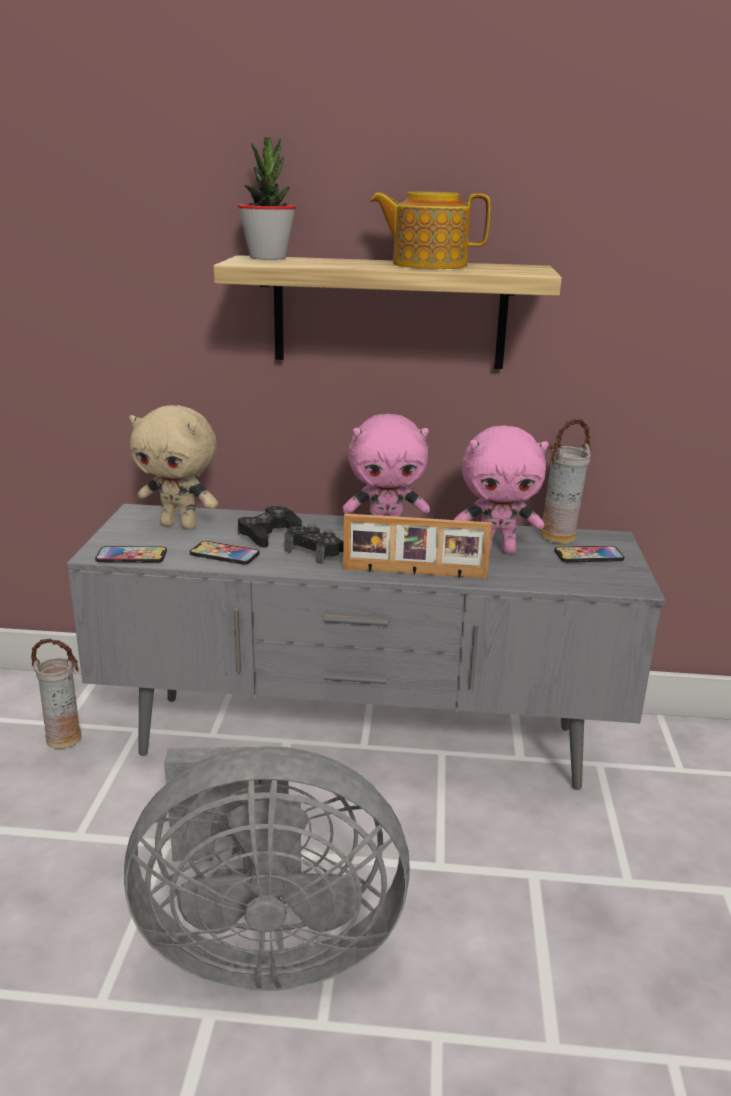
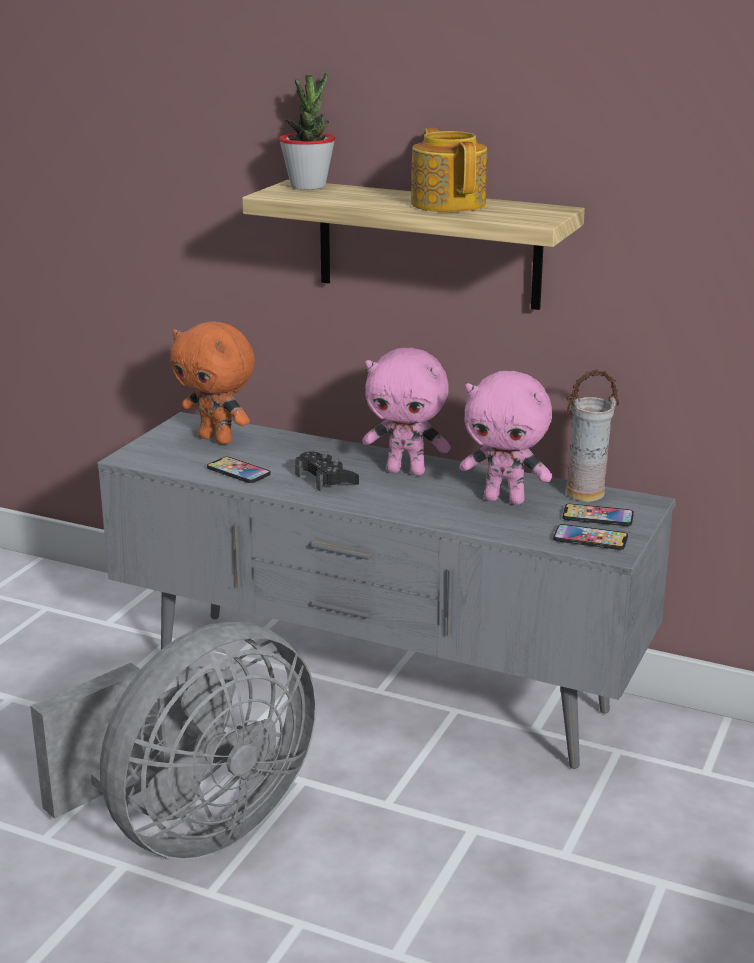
camera: 20 degrees right, 0 degrees up
vase [31,639,81,749] -> none
phone [95,546,167,563] -> phone moved to [553,524,628,550]
grey fan [124,746,410,991] -> grey fan turned 60 degrees counterclockwise [30,622,316,860]
beige plush toy [129,405,218,530] -> orange plush toy [170,321,255,445]
black game controller [238,506,302,548] -> none
picture frame [343,514,492,579] -> none
teapot [370,192,491,269] -> teapot turned 45 degrees clockwise [411,128,487,212]

